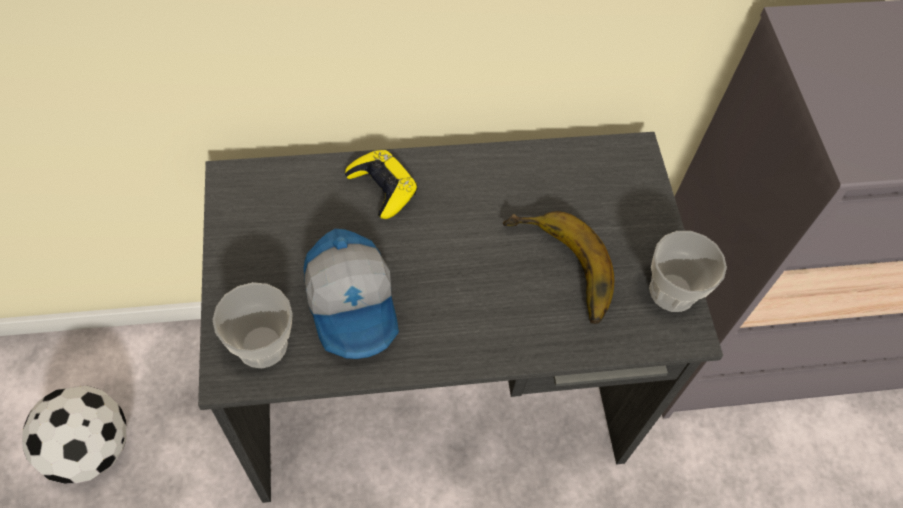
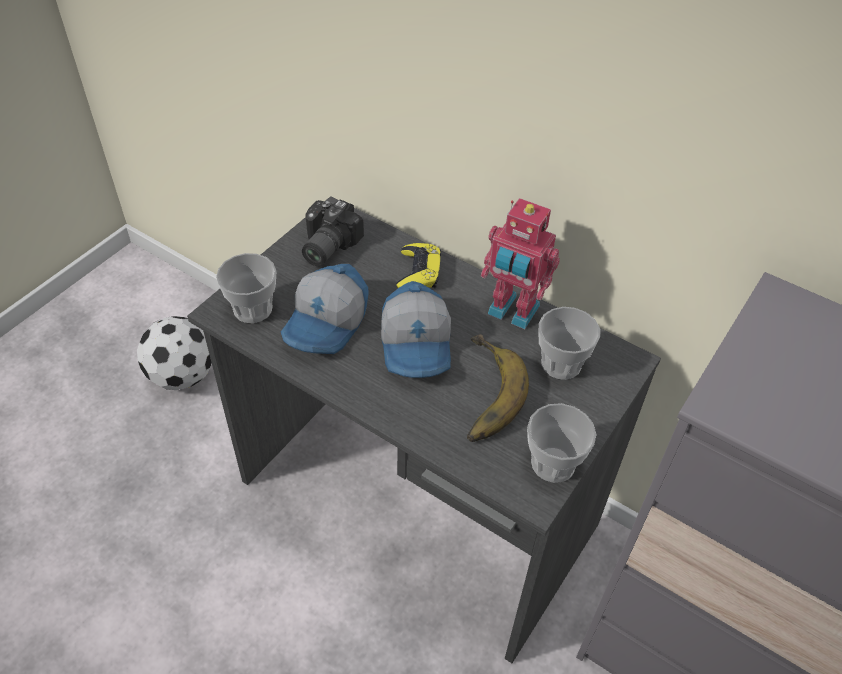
camera: 45 degrees right, 10 degrees down
none -> camera [302,200,364,266]
none -> cap [381,281,451,378]
none -> toy robot [481,198,560,329]
none -> cup [539,307,600,380]

